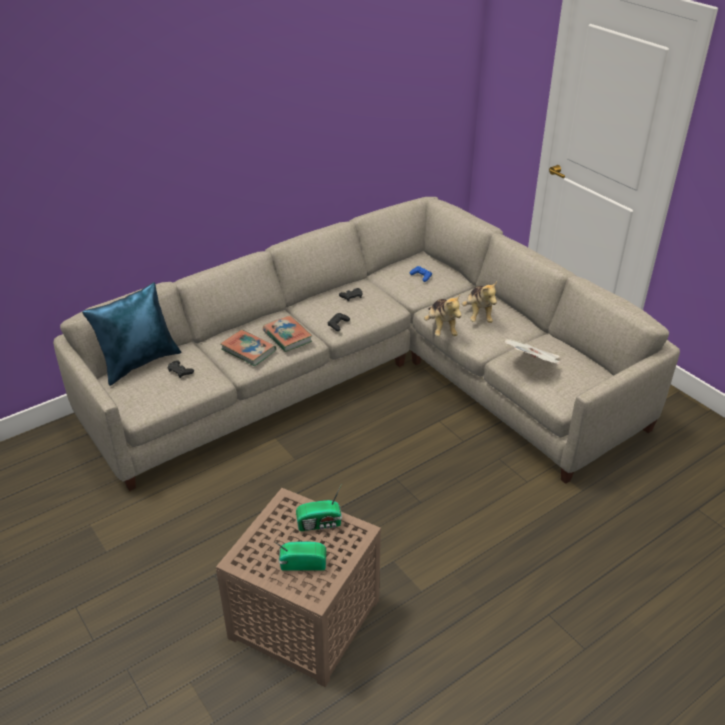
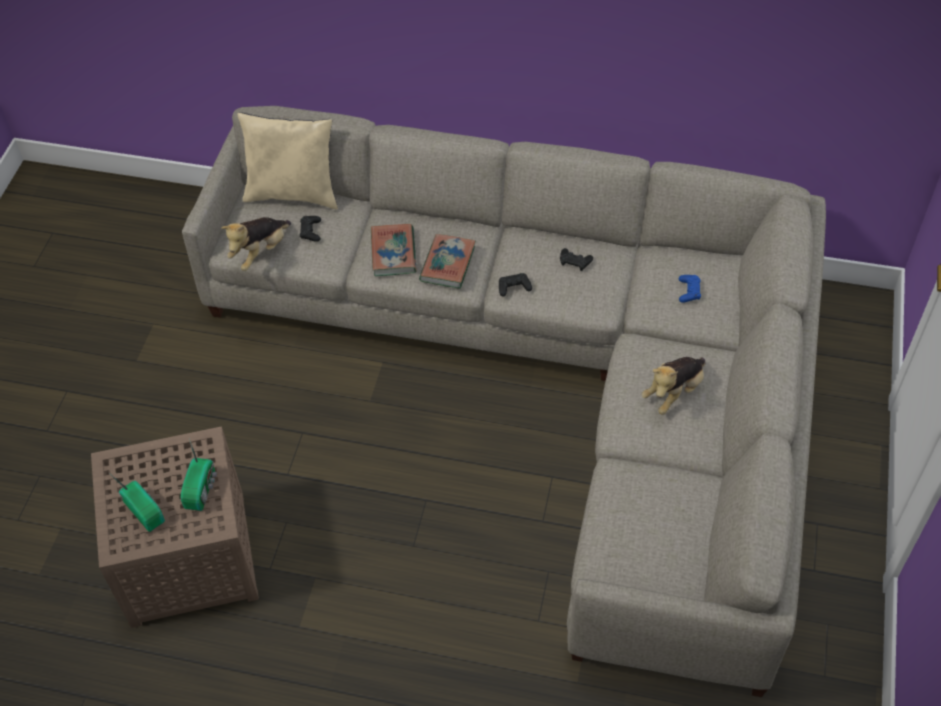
camera: 50 degrees right, 15 degrees up
blue pillow [82,282,181,386] -> beige pillow [238,112,338,209]
radio [296,485,342,531] -> radio turned 120 degrees counterclockwise [181,438,217,511]
plush toy [424,295,462,337] -> plush toy moved to [221,217,291,271]
newspaper [505,339,560,364] -> none

